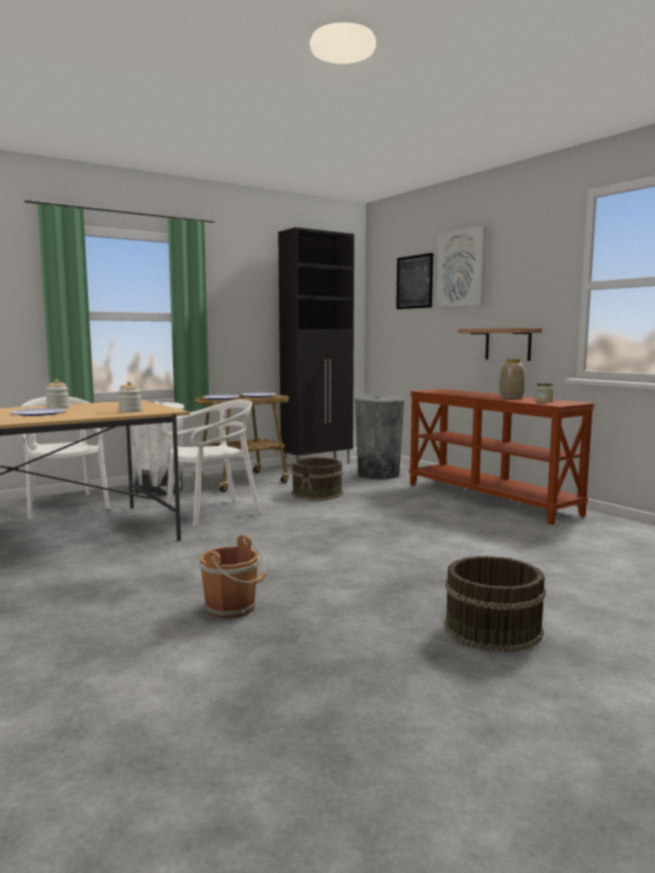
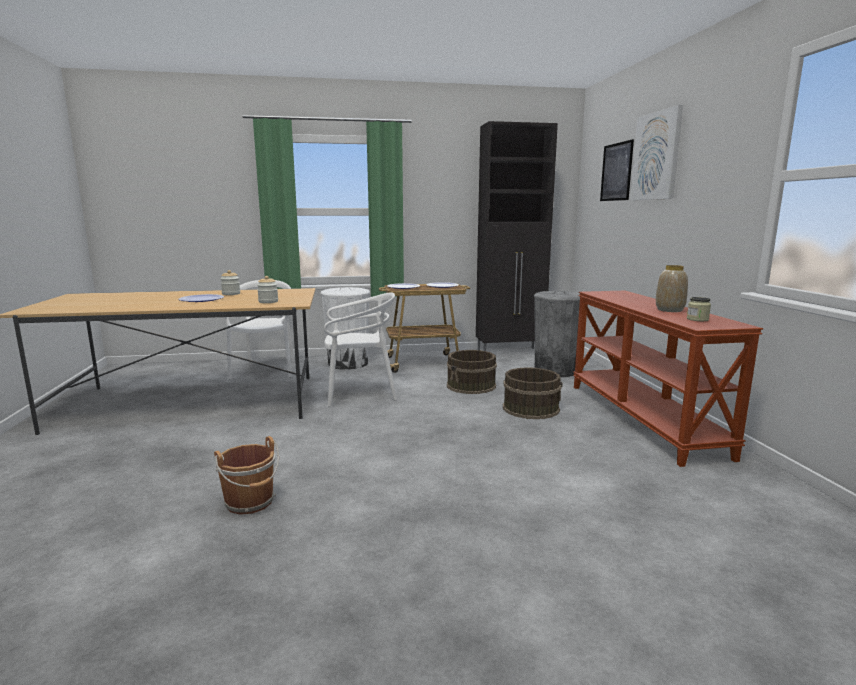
camera: 25 degrees right, 5 degrees up
brown bucket [444,556,546,652] -> brown bucket moved to [503,367,563,419]
shelf [458,328,542,361] -> none

